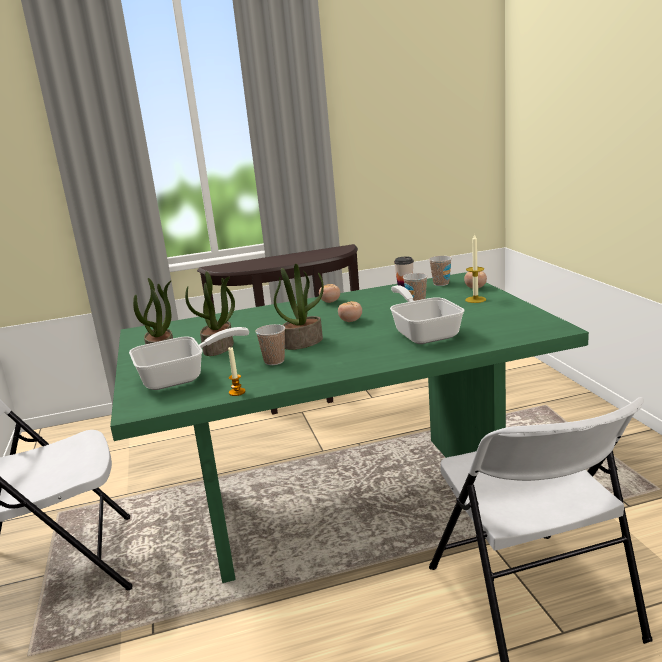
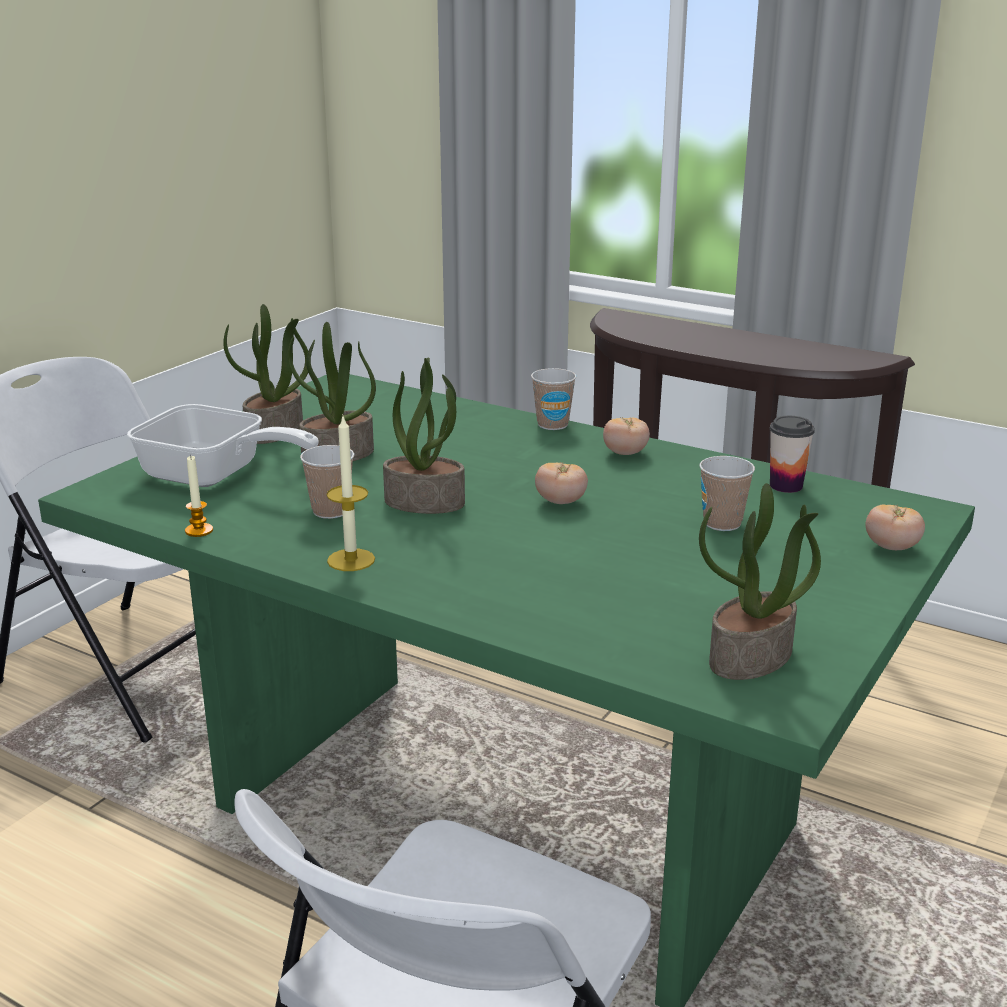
camera: 45 degrees right, 5 degrees up
frying pan [390,285,464,344] -> none
cup [429,256,452,286] -> cup moved to [531,368,577,430]
candle [465,233,486,303] -> candle moved to [326,414,375,571]
none -> potted plant [699,483,821,680]

